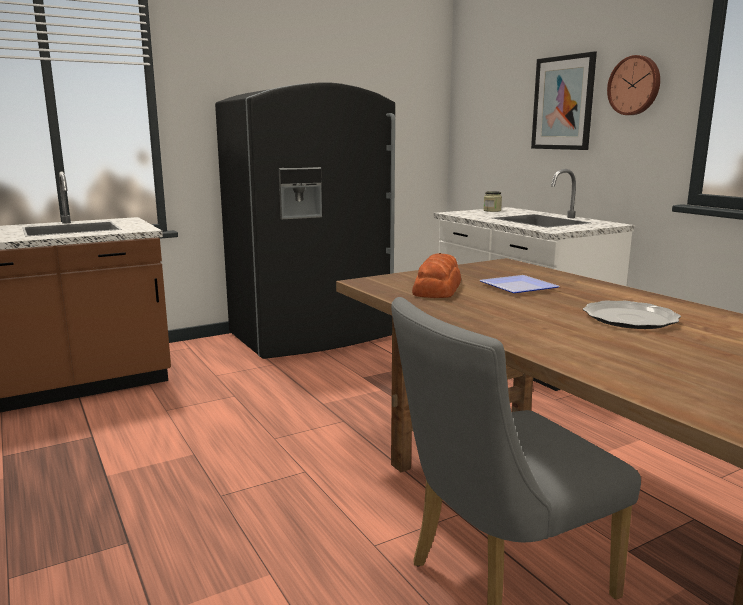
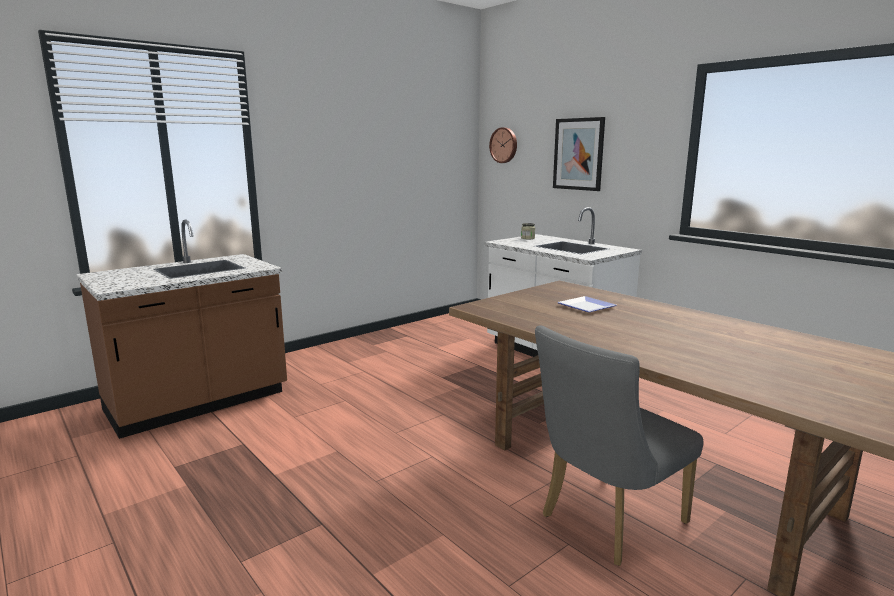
camera: 10 degrees left, 0 degrees up
black fridge [215,82,396,359] -> none
bread [412,253,461,298] -> none
plate [583,301,681,329] -> none
wall clock [607,55,660,115] -> wall clock moved to [489,127,517,163]

